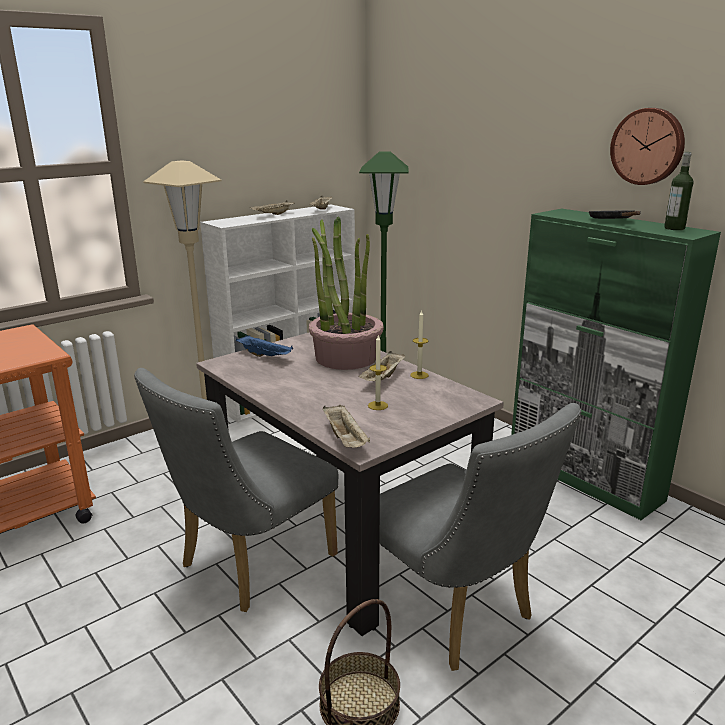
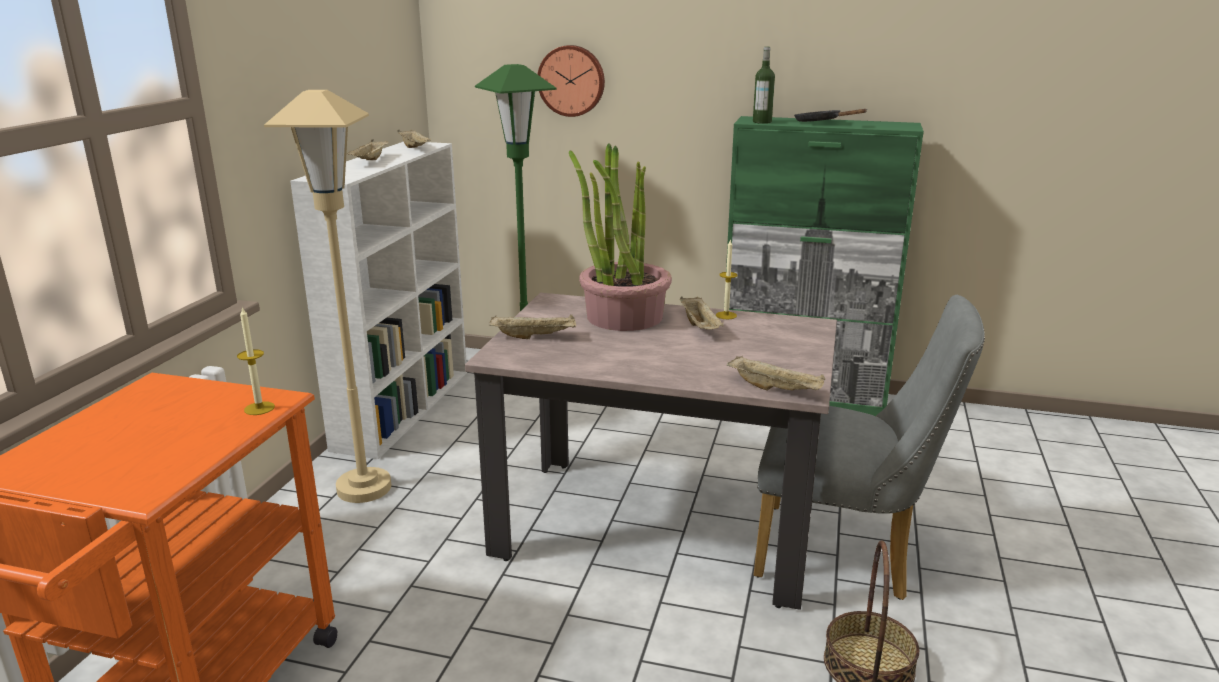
camera: 35 degrees left, 0 degrees up
grey chair [134,368,338,612] -> none
blue tray [236,335,293,357] -> beige tray [489,314,576,339]
candle [368,334,388,410] -> candle moved to [237,306,275,415]
wall clock [610,108,685,185] -> wall clock moved to [538,45,605,117]
bottle [664,152,694,230] -> bottle moved to [753,47,775,124]

